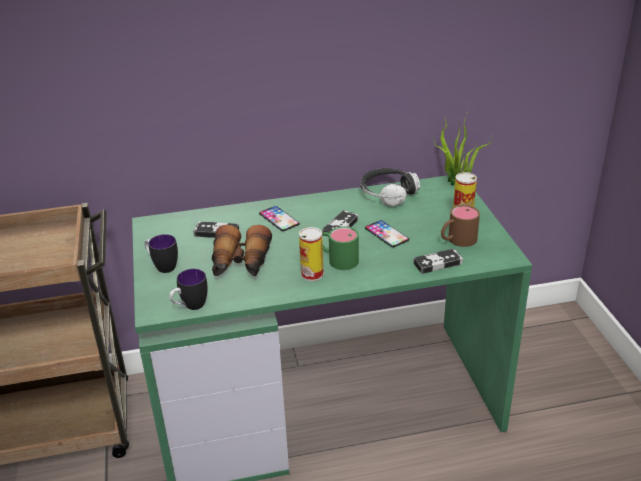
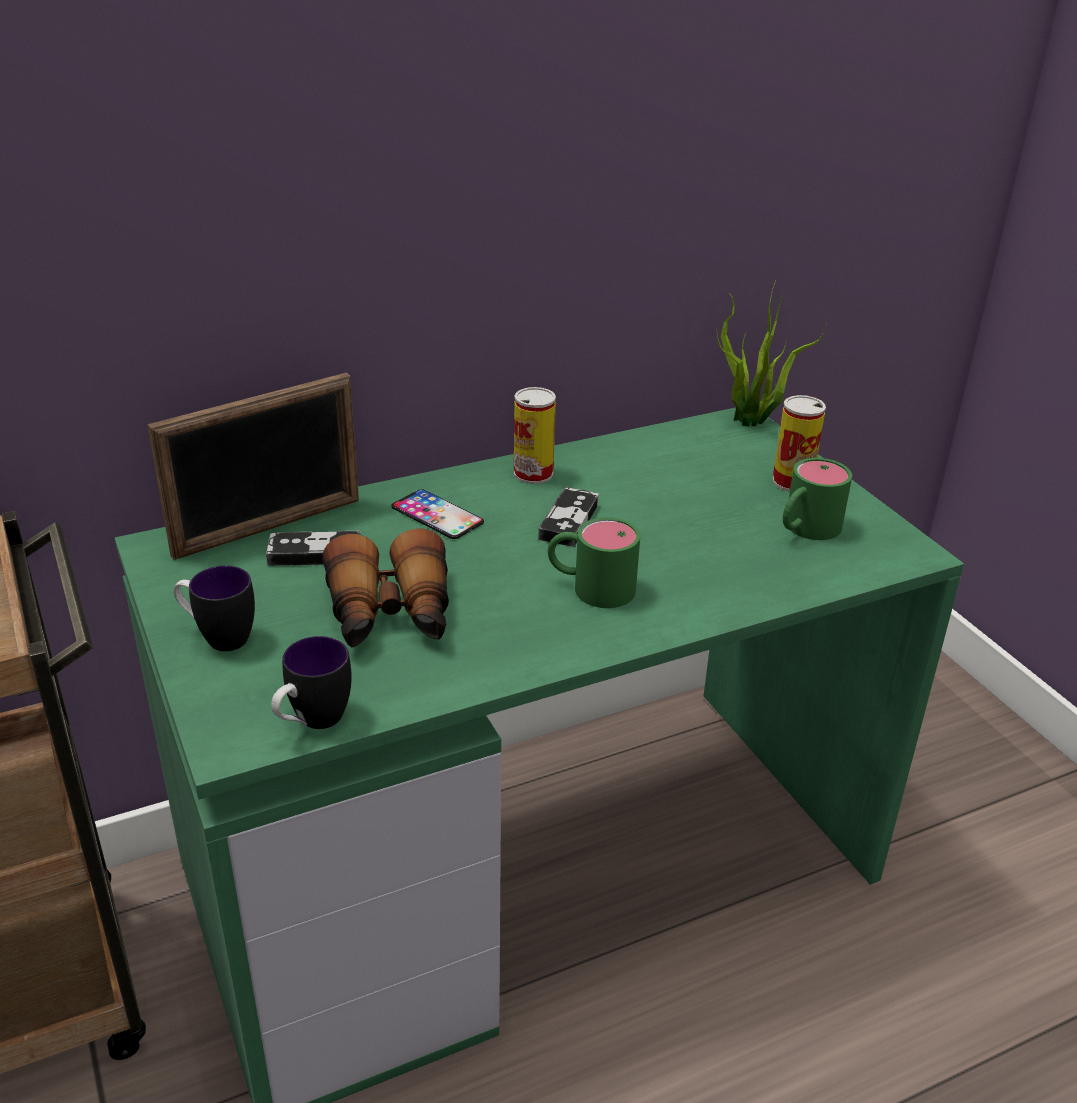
camera: 15 degrees left, 0 degrees up
can [299,227,323,281] -> can moved to [514,387,556,484]
headphones [361,168,420,206] -> none
phone [365,220,409,247] -> none
game controller [413,248,463,274] -> none
brown mug [441,205,480,247] -> green mug [783,458,852,540]
none -> picture frame [147,373,359,560]

